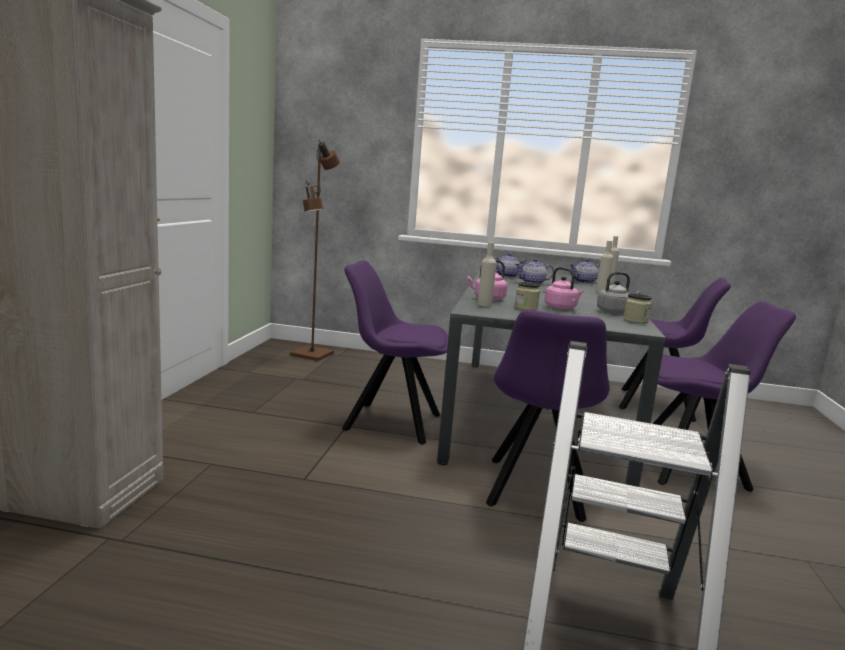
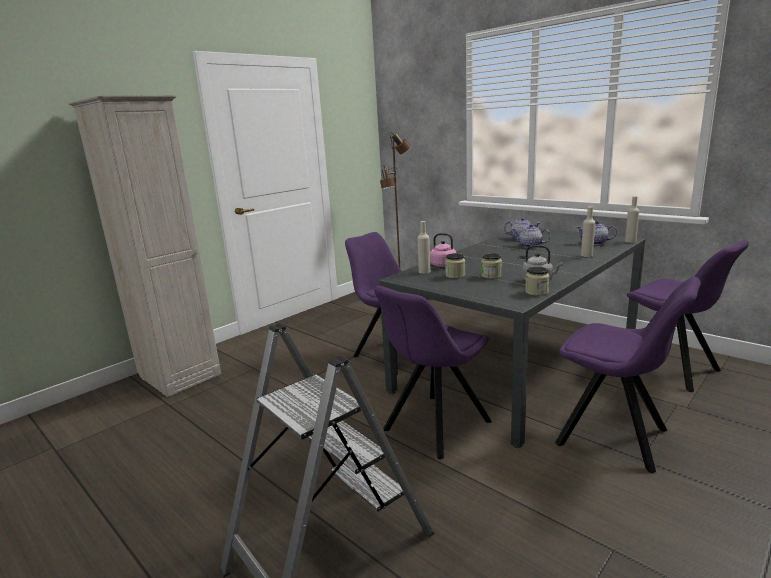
camera: 35 degrees right, 5 degrees up
pink kettle [545,267,584,309] -> jar [481,253,502,279]

